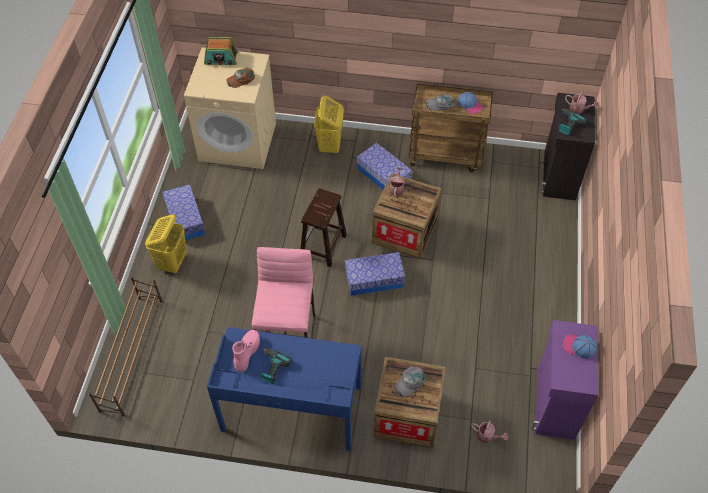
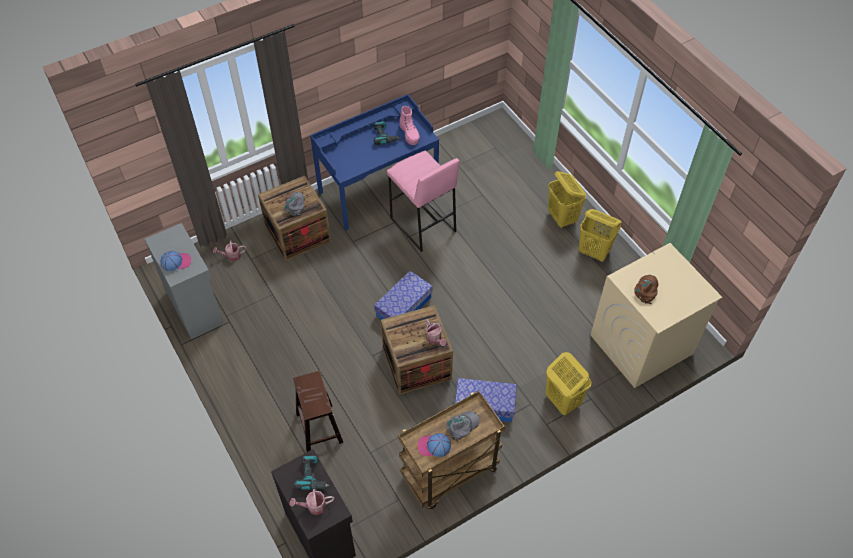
camera: 140 degrees right, 0 degrees up
brown shoe rack [89,277,162,416] -> none
storage box [163,184,205,240] -> yellow laundry basket [579,209,622,262]
radio [204,37,238,65] -> none
brown stool [301,188,347,267] -> brown stool moved to [293,371,343,452]
purple cabinet [531,320,598,440] -> grey cabinet [145,223,224,339]

